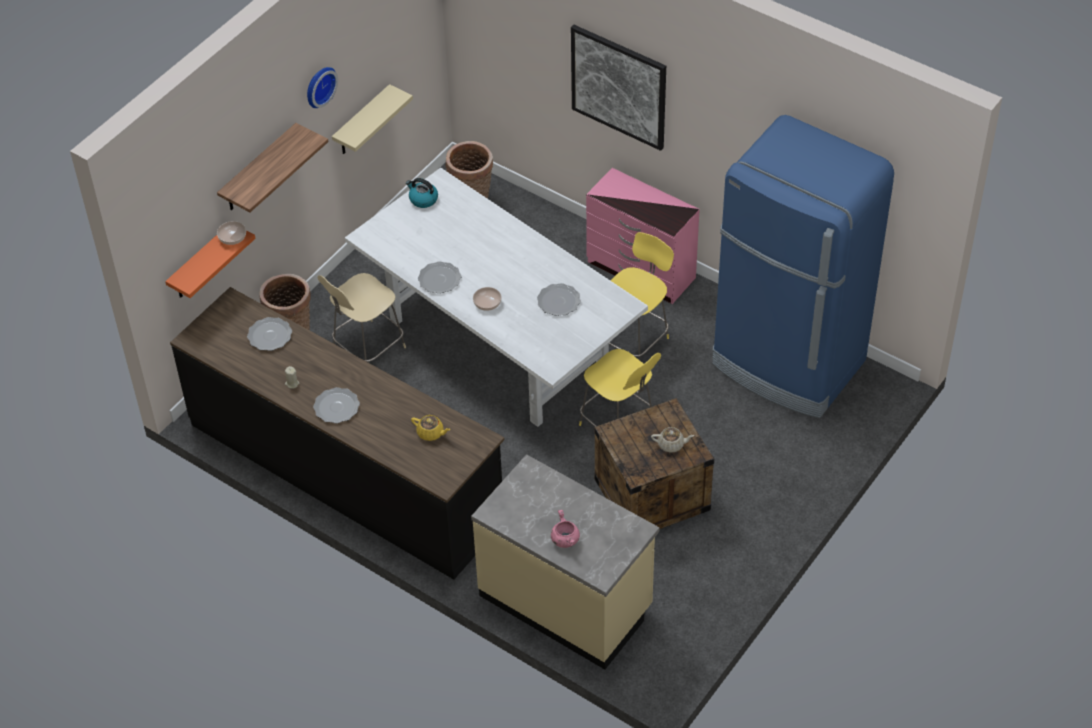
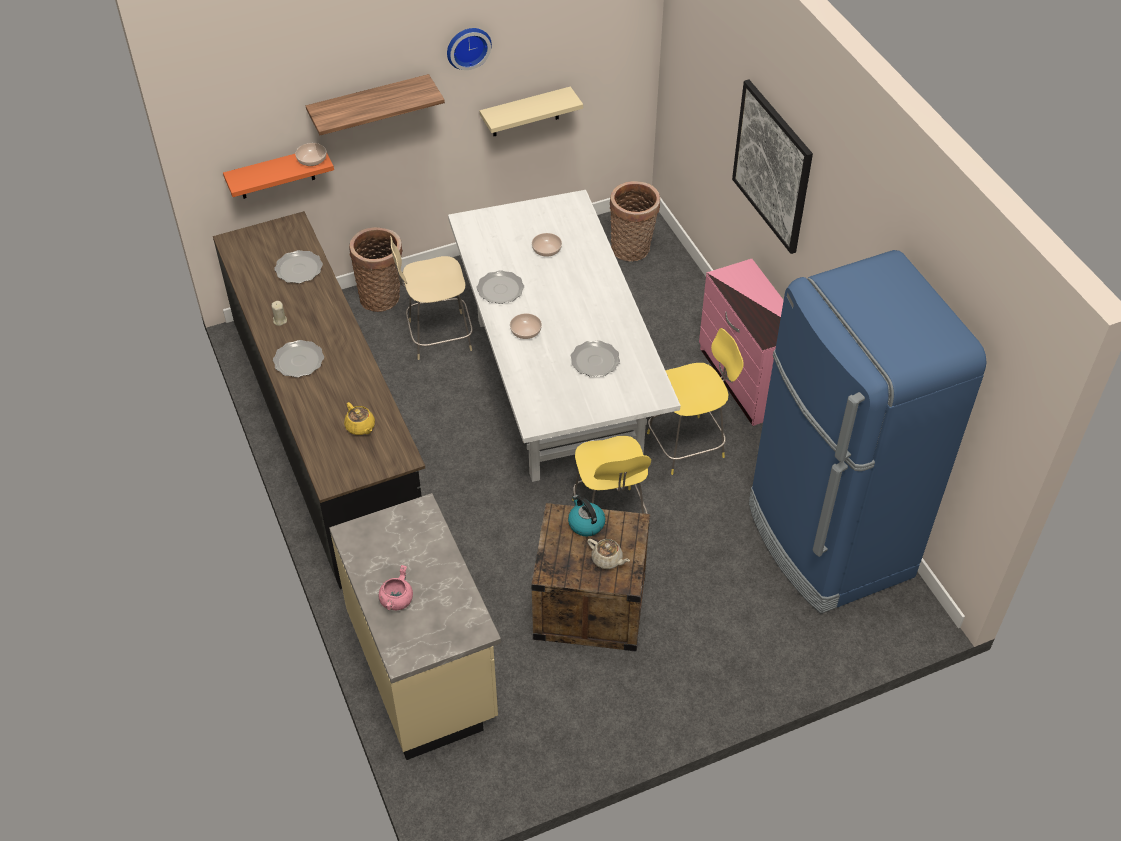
camera: 30 degrees right, 0 degrees up
kettle [406,178,438,208] -> kettle moved to [568,495,605,537]
none -> bowl [532,233,562,257]

